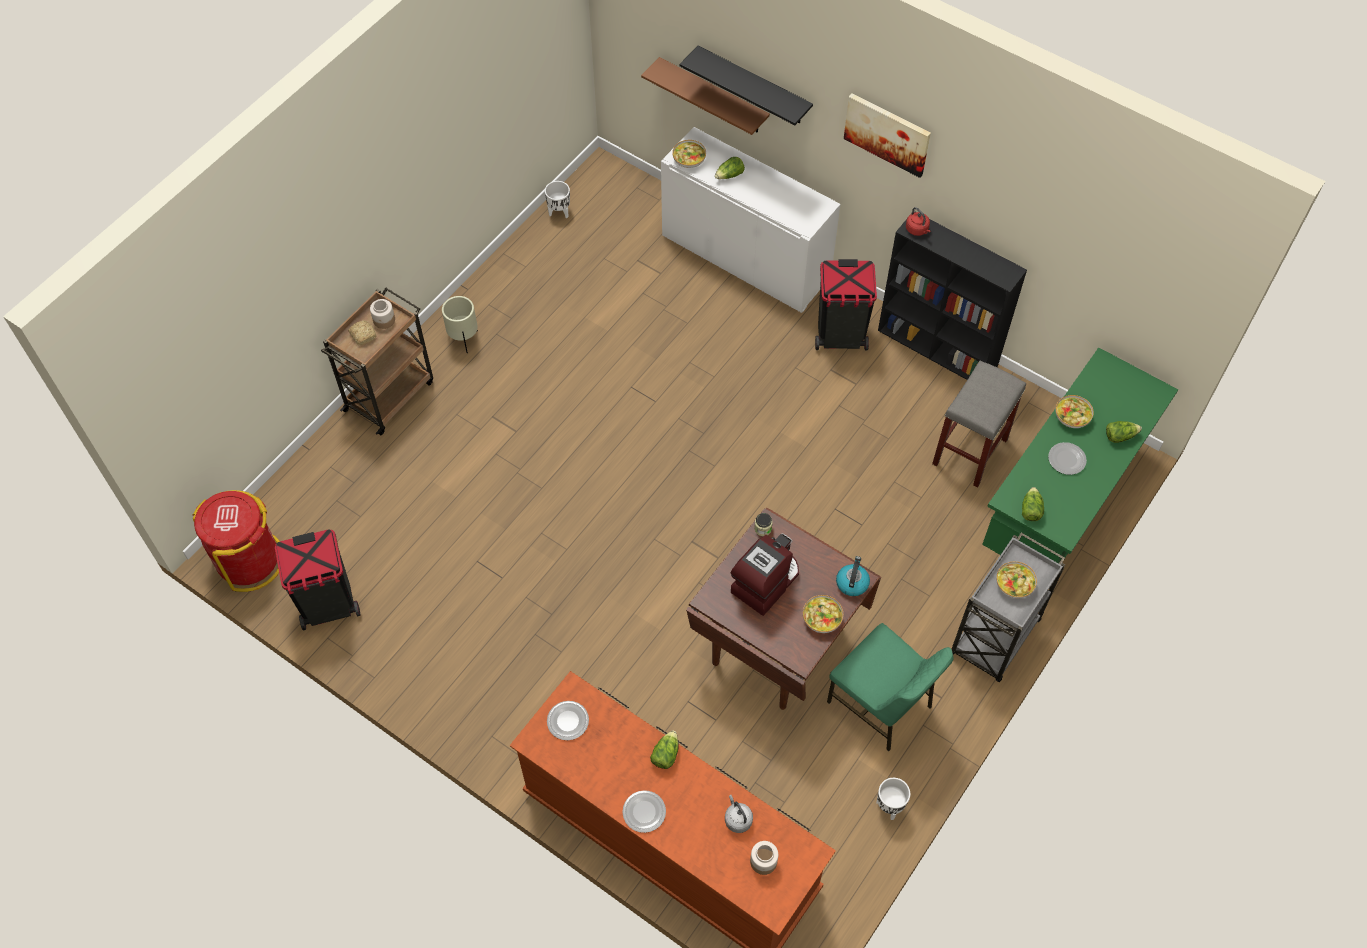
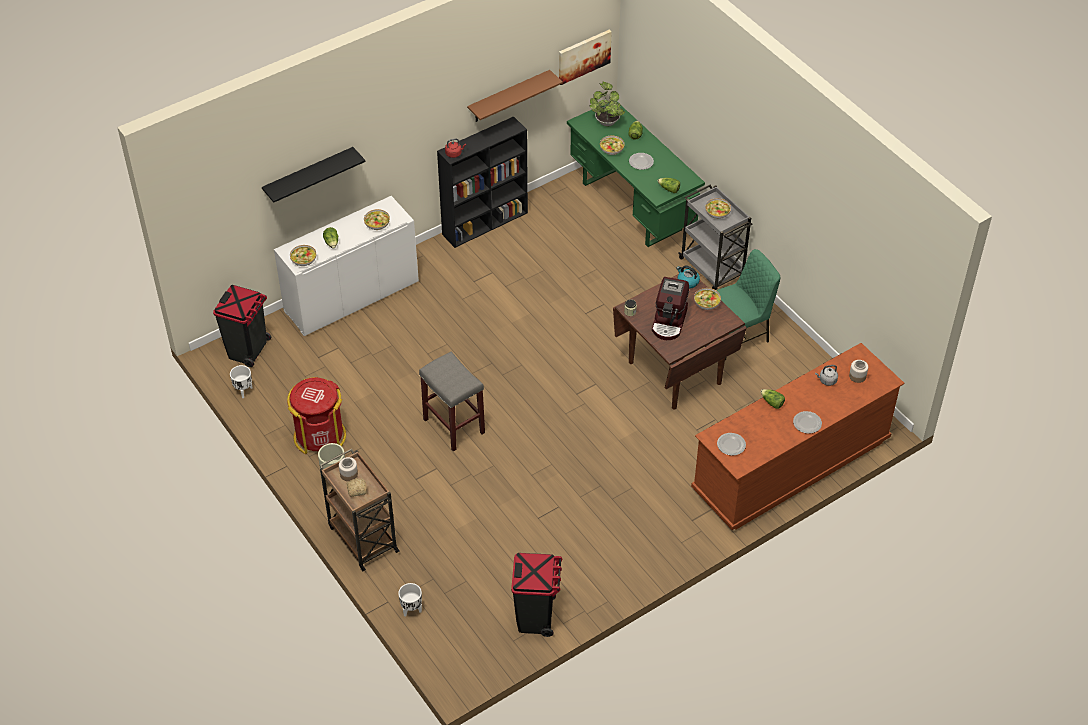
camera: 70 degrees left, 10 degrees down
red trash can [193,490,280,592] -> red trash can moved to [287,377,346,454]
brown shelf [641,57,770,135] -> brown shelf moved to [467,70,563,122]
coffee machine [731,534,799,616] -> coffee machine turned 135 degrees counterclockwise [652,277,689,340]
black trash can [815,259,877,351] -> black trash can moved to [213,285,271,367]
picture [844,94,931,178] -> picture moved to [559,29,612,85]
white planter [876,778,910,820] -> white planter moved to [398,583,422,617]
grey stool [932,360,1026,487] -> grey stool moved to [419,352,485,452]
none -> bowl [364,209,390,230]
none -> potted plant [589,82,625,126]

